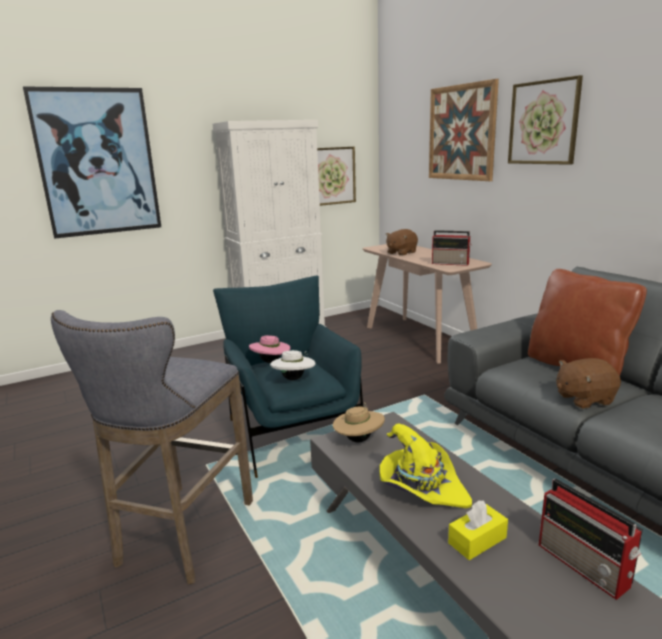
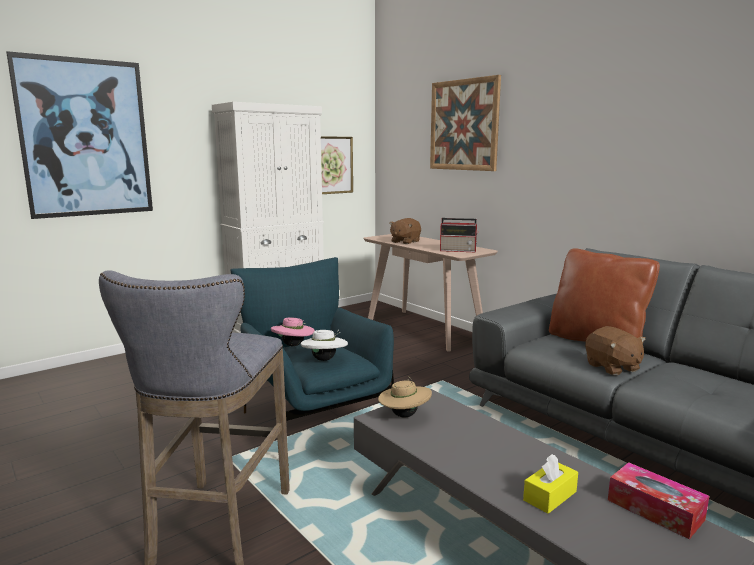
camera: 10 degrees left, 5 degrees down
yellow hat [380,423,472,508] -> none
picture [508,75,583,165] -> none
radio [539,478,643,600] -> tissue box [608,462,709,539]
brown plush toy [556,358,621,409] -> brown plush toy turned 90 degrees counterclockwise [585,326,646,376]

